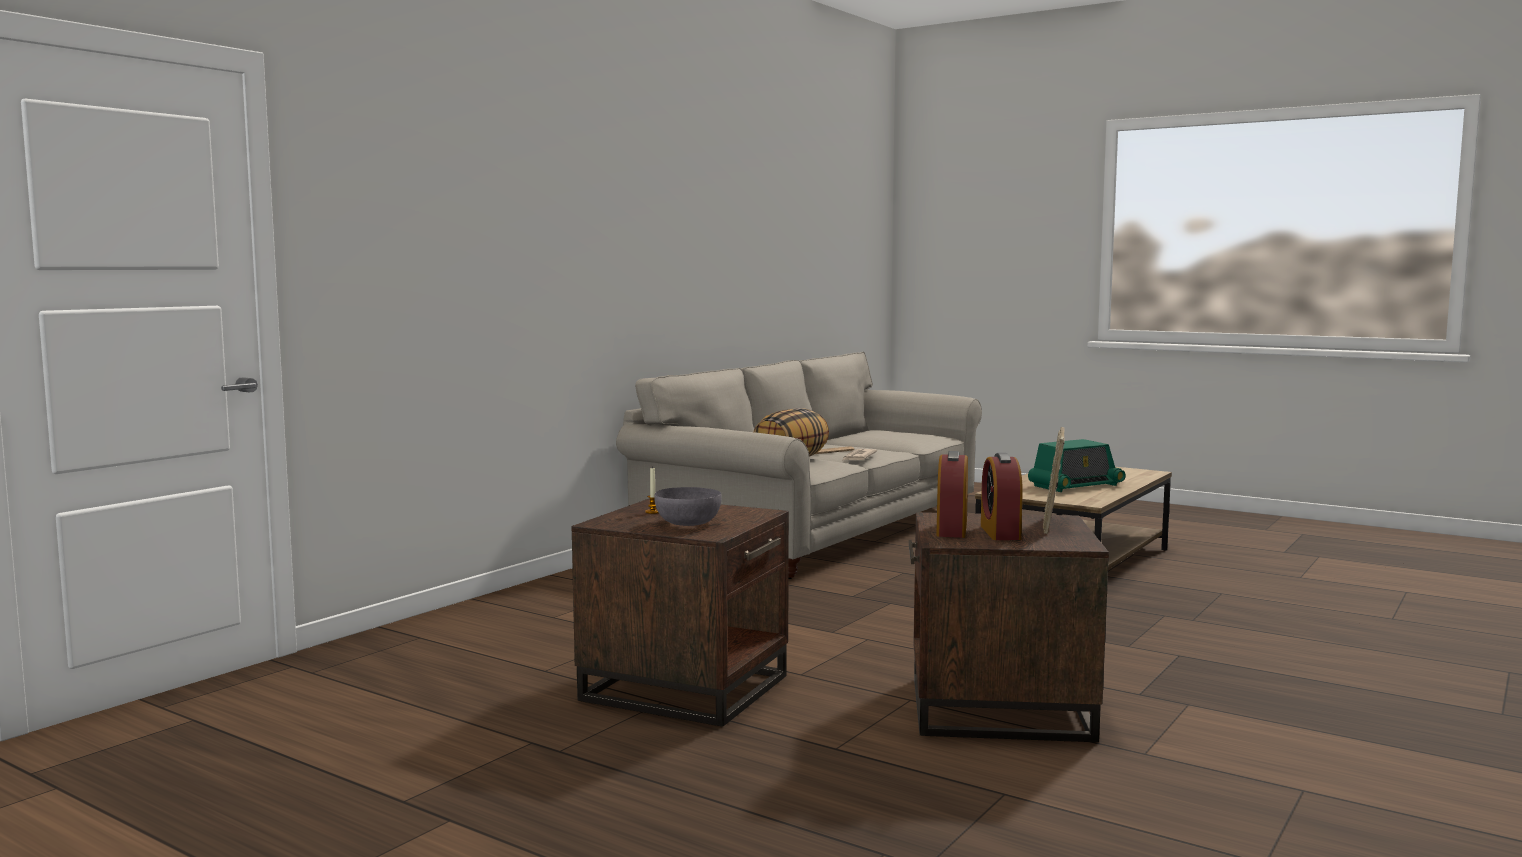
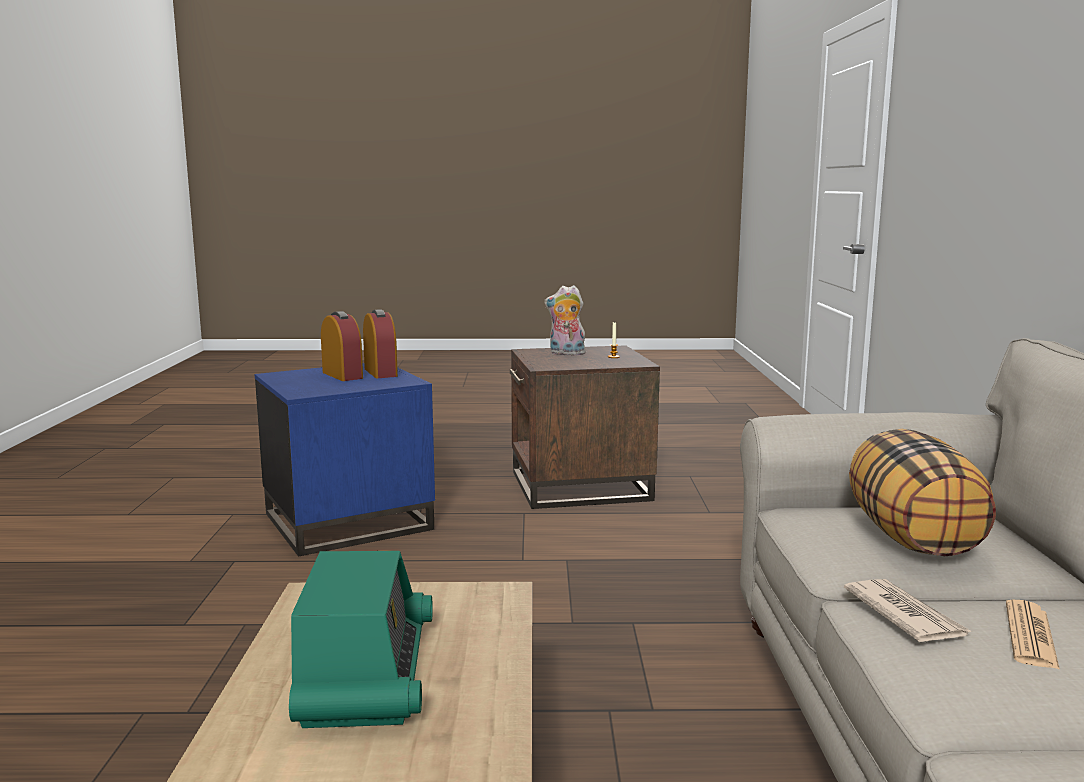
camera: 145 degrees right, 5 degrees up
grey bowl [654,487,722,526] -> plush toy [544,285,585,356]
brown side table [909,512,1109,742] -> blue side table [254,363,435,556]
radio [1028,439,1126,492] -> radio turned 150 degrees clockwise [289,551,433,728]
picture frame [1043,427,1065,534] -> none

